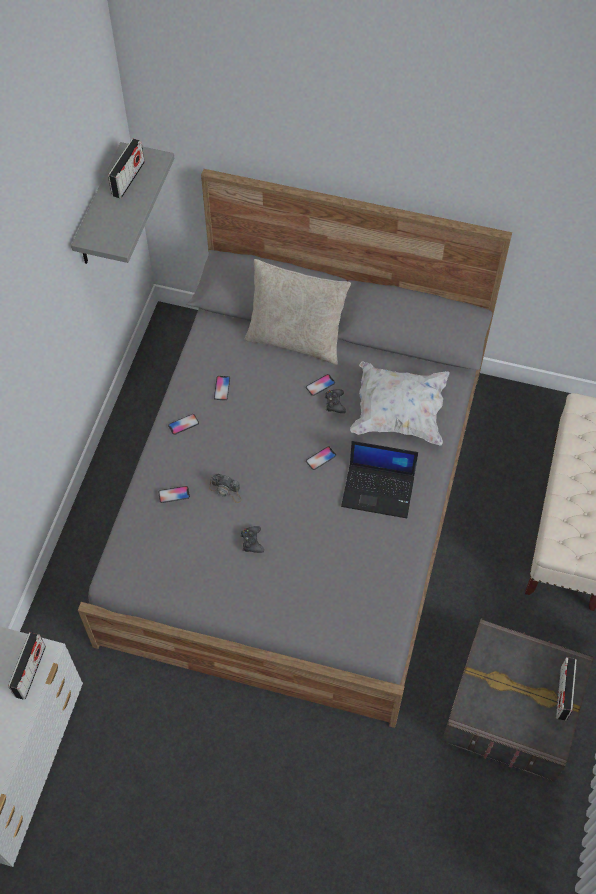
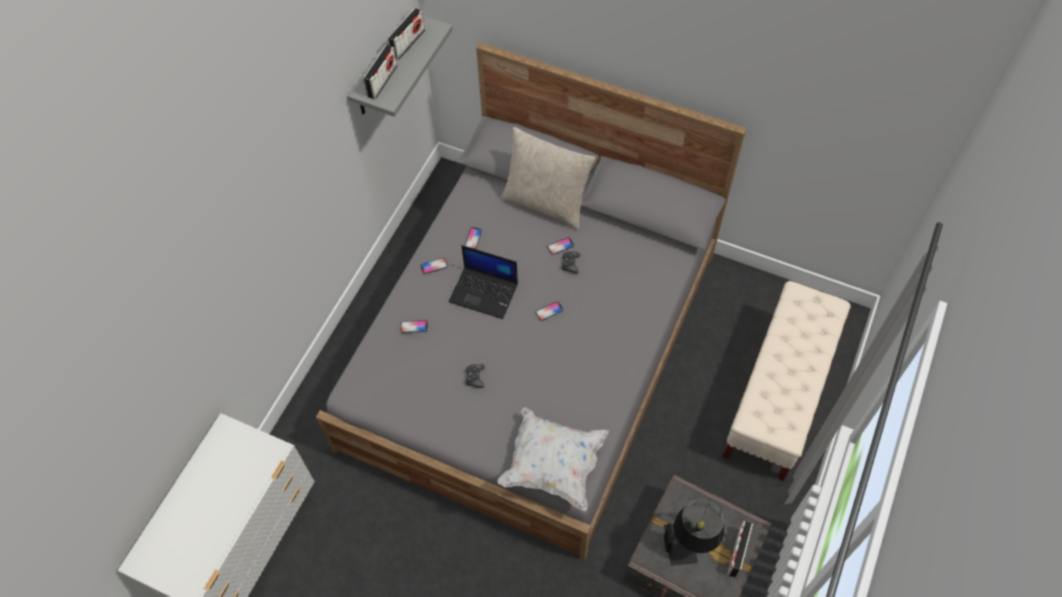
camera: 10 degrees right, 0 degrees up
radio [8,632,46,700] -> radio moved to [363,45,397,99]
camera [209,473,242,503] -> none
laptop [341,441,418,518] -> laptop moved to [449,245,518,319]
white pillow [350,361,449,446] -> white pillow moved to [497,408,609,511]
none -> black table lamp [664,498,725,566]

